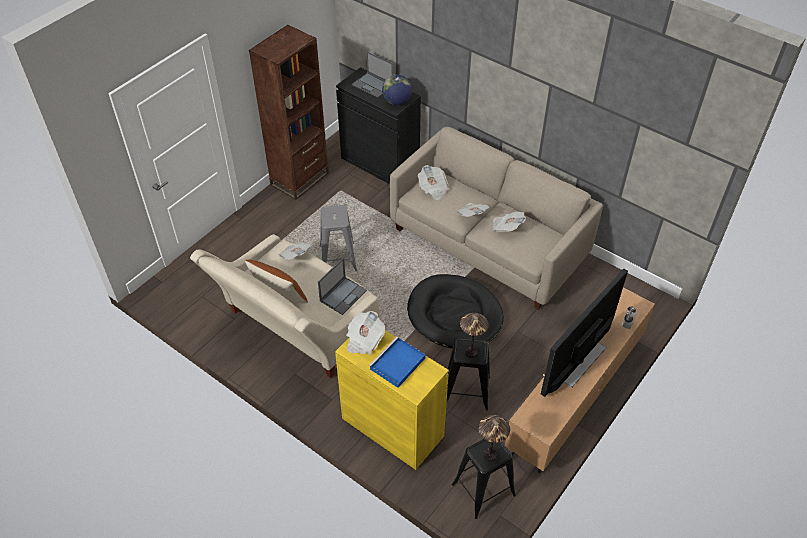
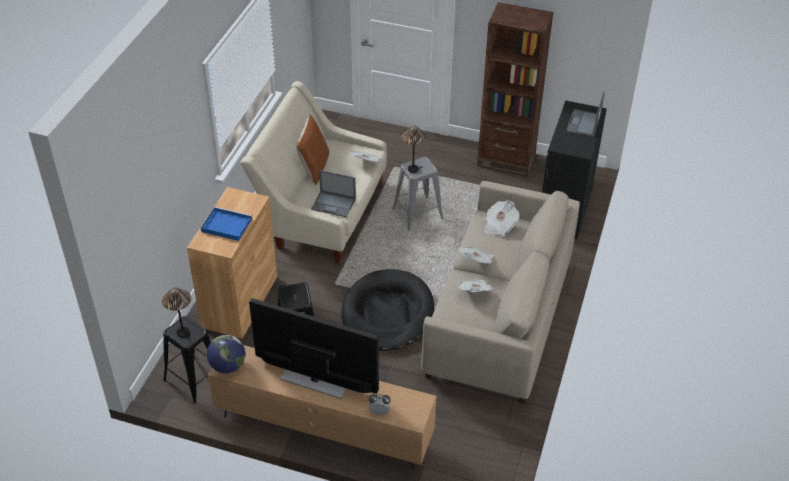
camera: 70 degrees right, 5 degrees down
yellow cabinet [335,330,449,470] -> brown cabinet [187,187,277,339]
newspaper [346,311,385,355] -> none
globe [382,75,412,105] -> globe moved to [207,335,245,373]
table lamp [460,313,489,358] -> table lamp moved to [402,126,426,173]

